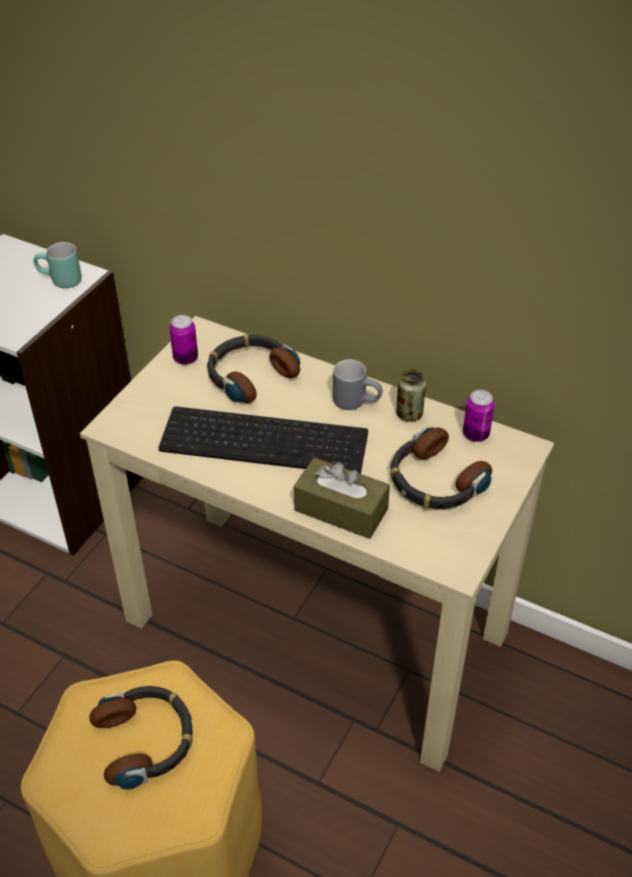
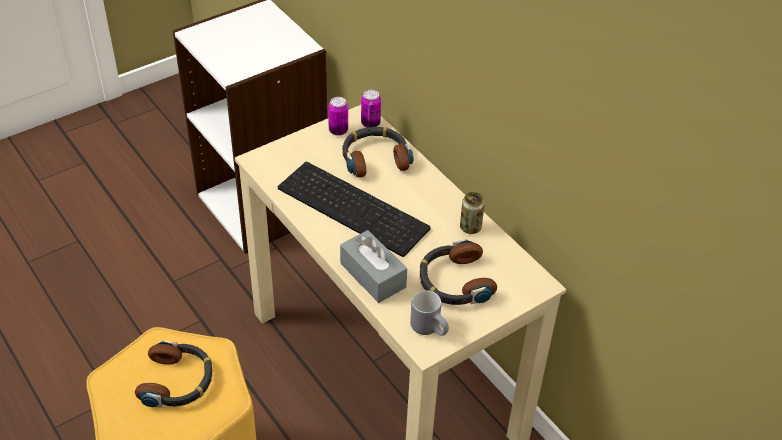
camera: 25 degrees right, 0 degrees up
turquoise mug [33,242,82,288] -> none
brown tissue box [294,457,390,539] -> grey tissue box [340,230,407,303]
grey mug [333,360,382,410] -> grey mug moved to [410,290,449,336]
can [463,390,495,442] -> can moved to [361,90,381,127]

